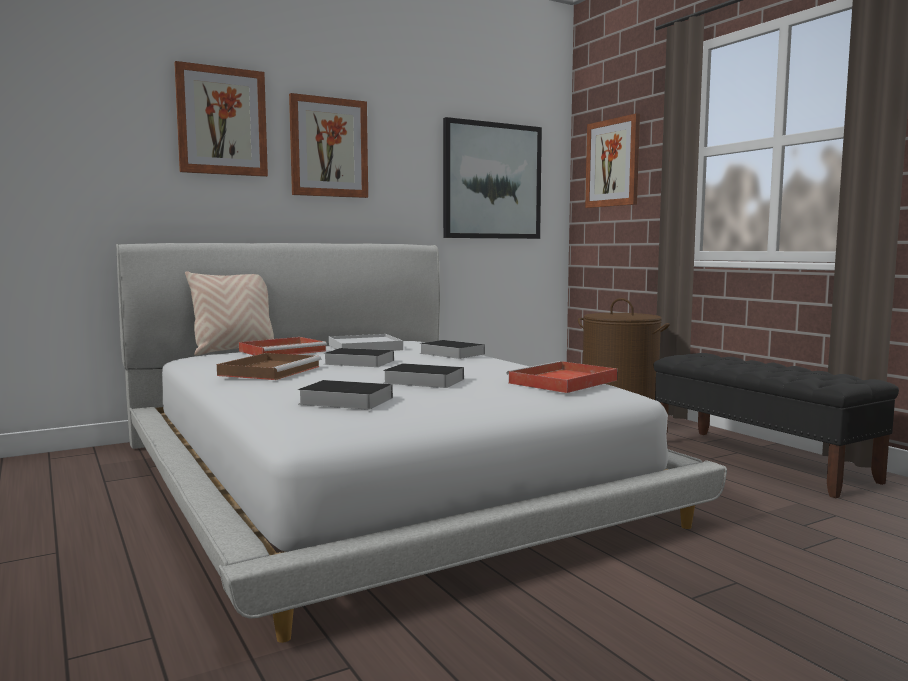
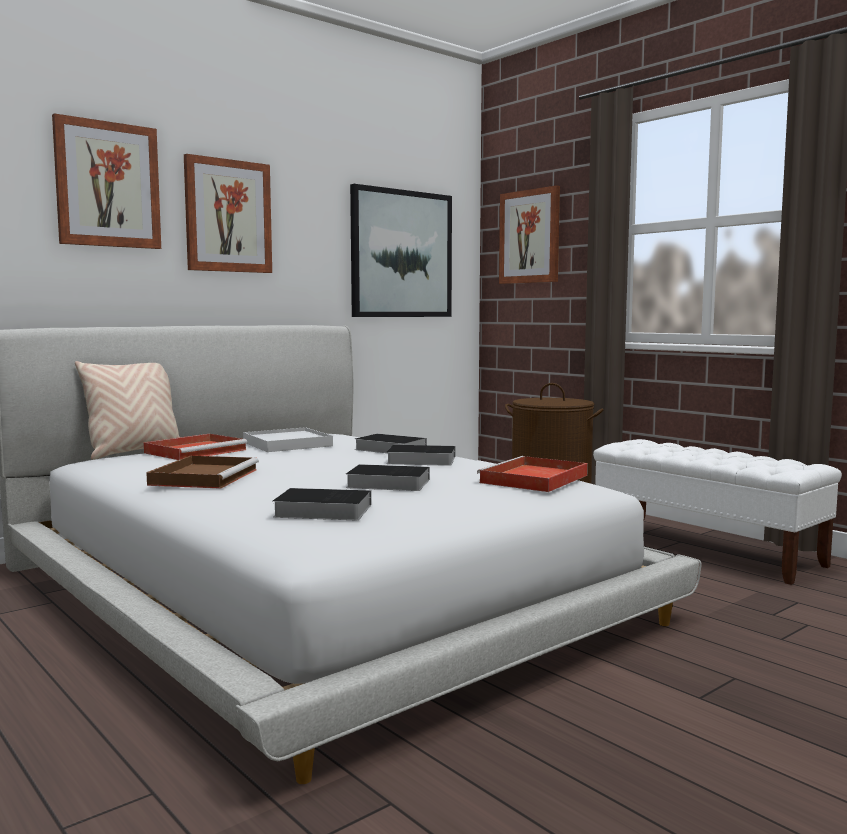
camera: 10 degrees left, 0 degrees up
book [323,348,394,367] -> book moved to [387,445,455,466]
black bench [654,353,899,498] -> white bench [593,439,842,585]

